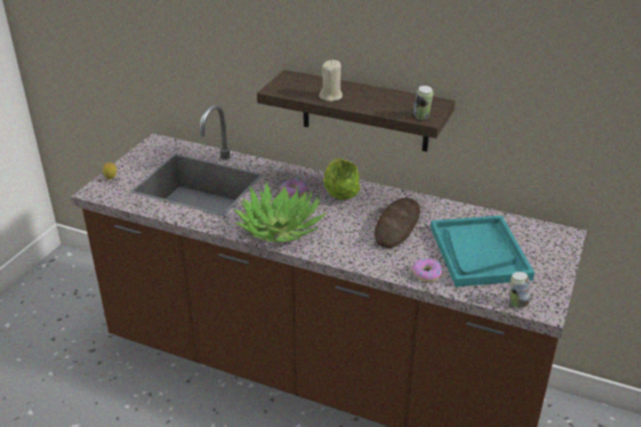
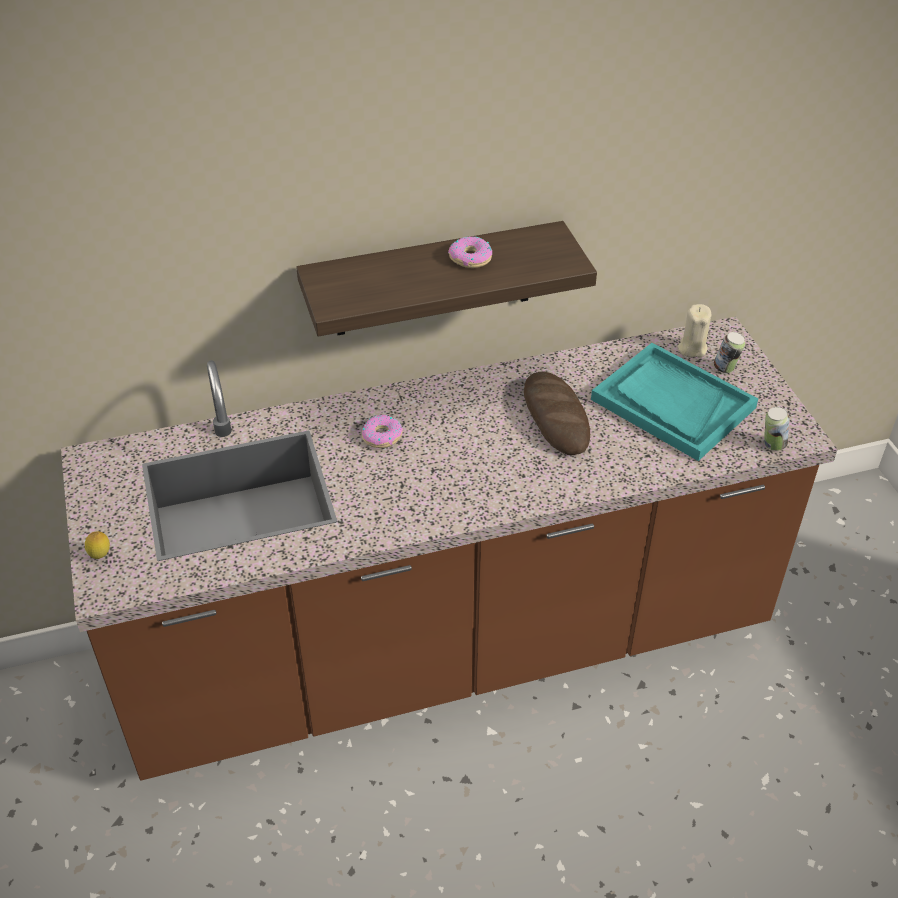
camera: 40 degrees left, 10 degrees up
potted plant [233,181,326,242] -> none
beige candle [319,60,342,101] -> beige candle moved to [678,304,711,357]
lettuce [323,158,360,200] -> none
donut [412,259,443,282] -> donut moved to [448,236,492,268]
can [413,85,433,119] -> can moved to [714,332,745,373]

